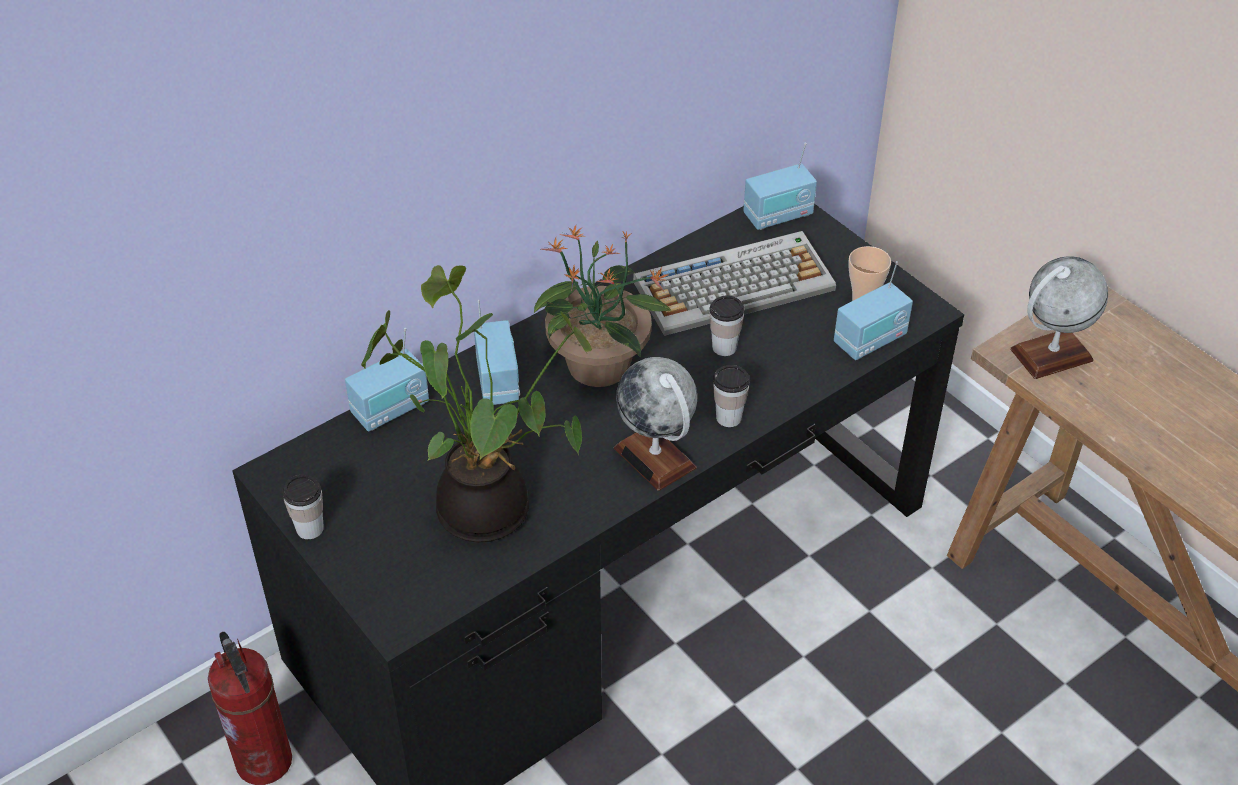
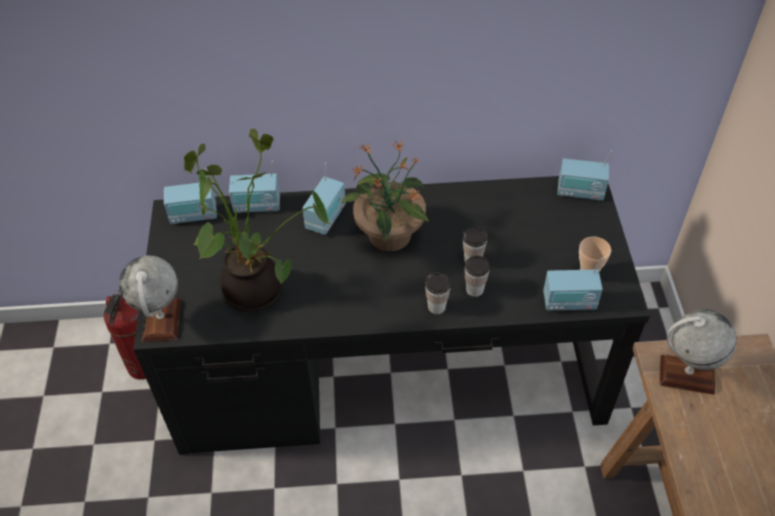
camera: 35 degrees right, 5 degrees up
cup [282,475,324,539] -> cup moved to [464,255,490,297]
globe [614,357,697,491] -> globe moved to [119,256,181,342]
keyboard [633,231,836,336] -> none
none -> radio [164,168,217,224]

